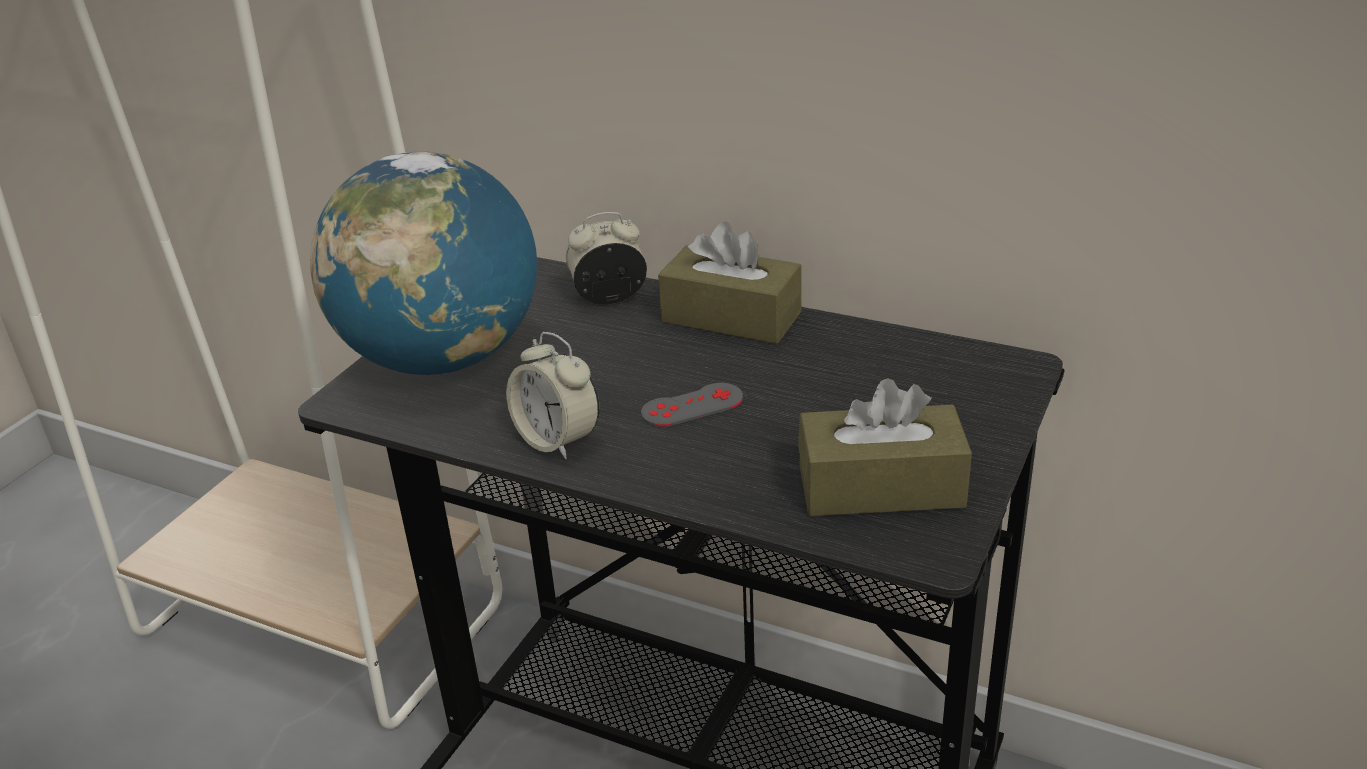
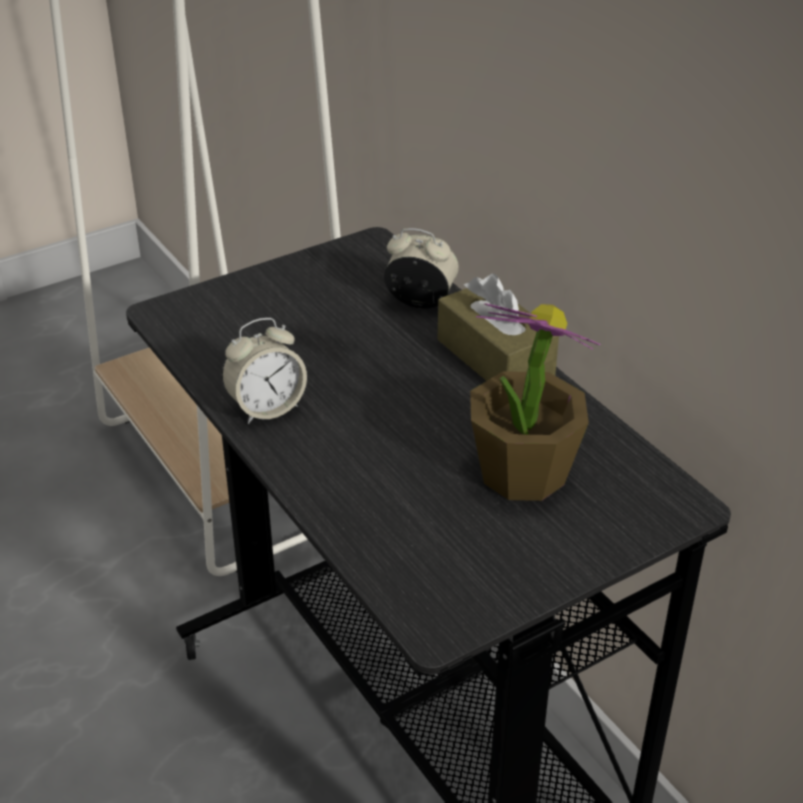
camera: 30 degrees right, 5 degrees up
globe [310,151,537,375] -> none
alarm clock [506,332,600,460] -> alarm clock turned 105 degrees counterclockwise [222,318,307,424]
grey game controller [641,383,743,427] -> none
brown tissue box [798,378,972,516] -> none
none -> potted plant [470,303,600,501]

